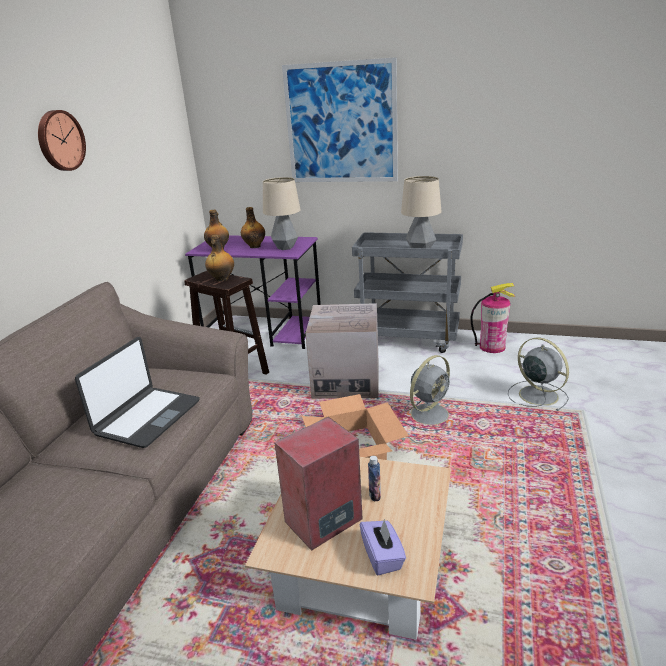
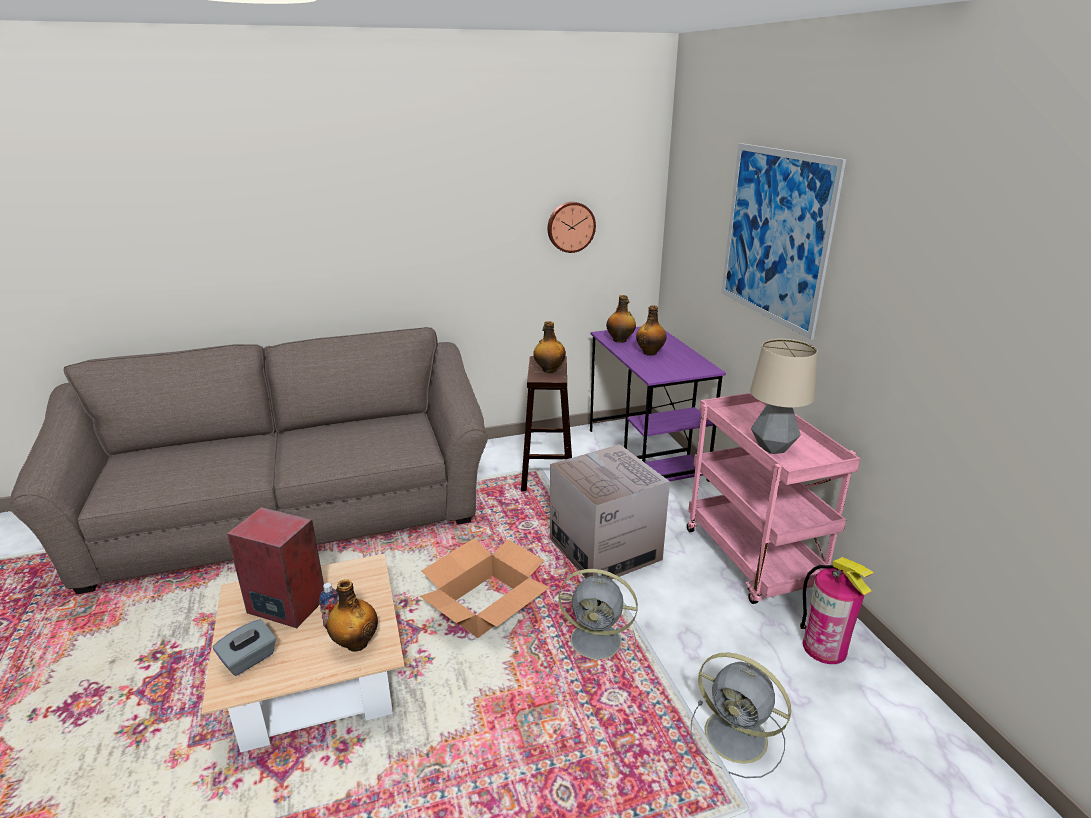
camera: 55 degrees right, 0 degrees up
wall clock [38,110,86,171] -> wall clock moved to [548,202,596,253]
laptop [75,337,200,448] -> none
table lamp [263,177,301,250] -> none
grey cart [352,232,463,353] -> pink cart [687,393,861,604]
purple tissue box [360,518,406,575] -> grey tissue box [213,619,276,676]
grey fan [508,338,569,411] -> grey fan turned 105 degrees clockwise [690,652,791,778]
none -> bottle [327,579,378,652]

